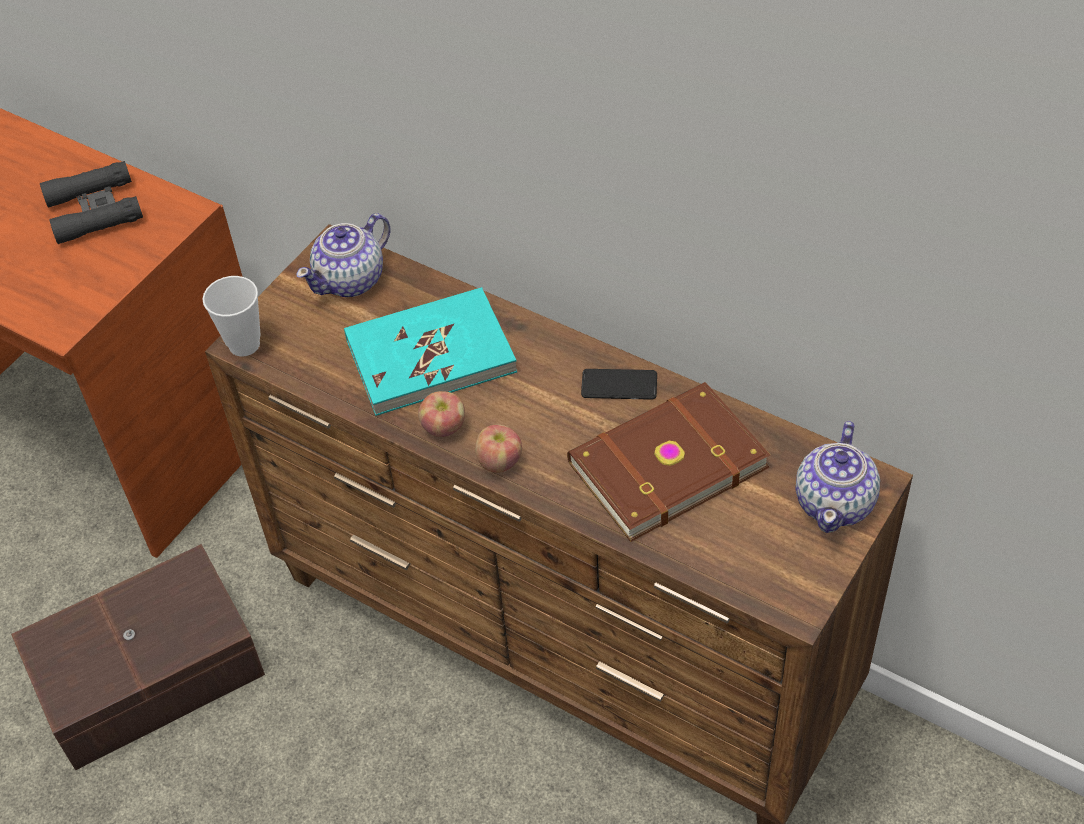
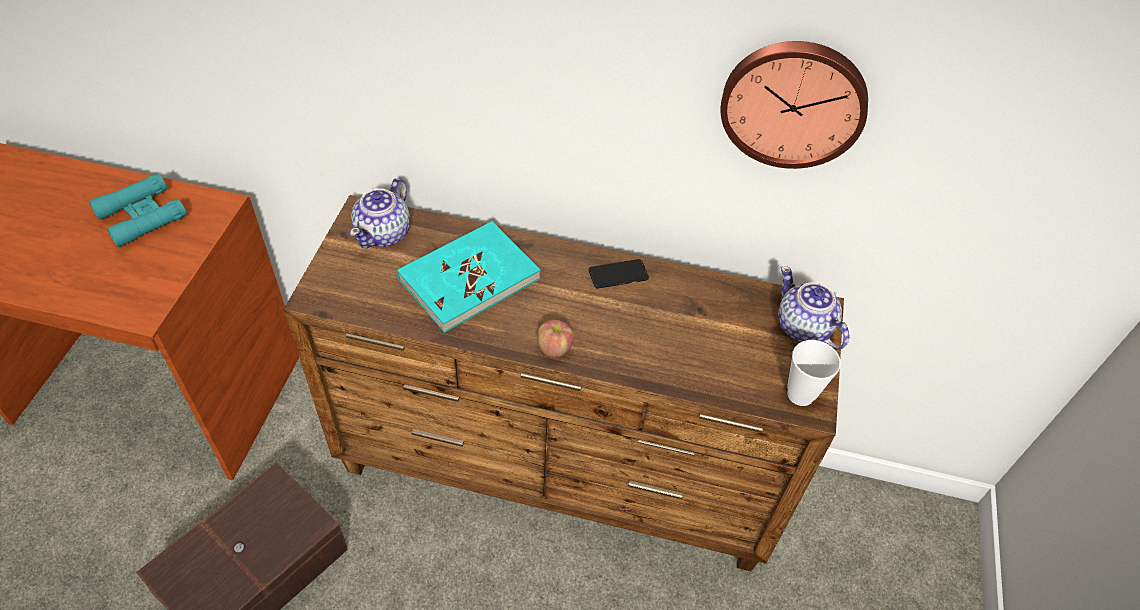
camera: 25 degrees left, 0 degrees up
black binoculars [40,161,143,244] -> turquoise binoculars [89,173,187,248]
cup [203,276,261,356] -> cup moved to [787,340,841,406]
apple [418,391,465,437] -> none
brown book [567,382,770,542] -> none
teapot [795,421,880,533] -> teapot turned 150 degrees clockwise [778,266,849,350]
none -> wall clock [721,41,868,169]

